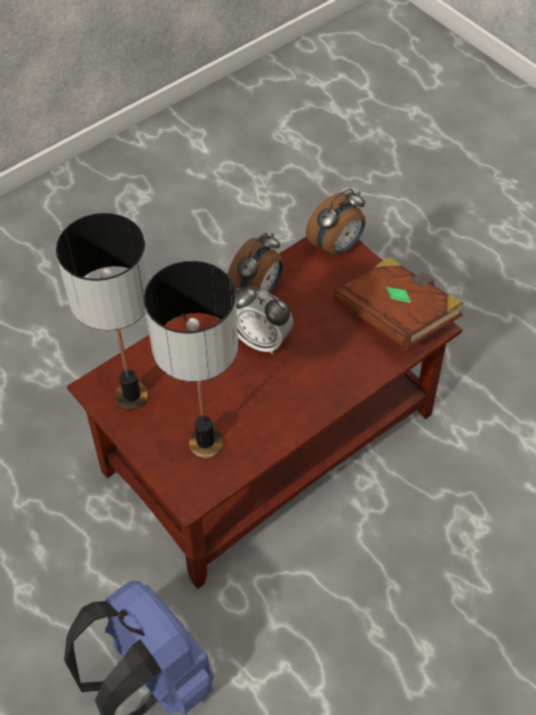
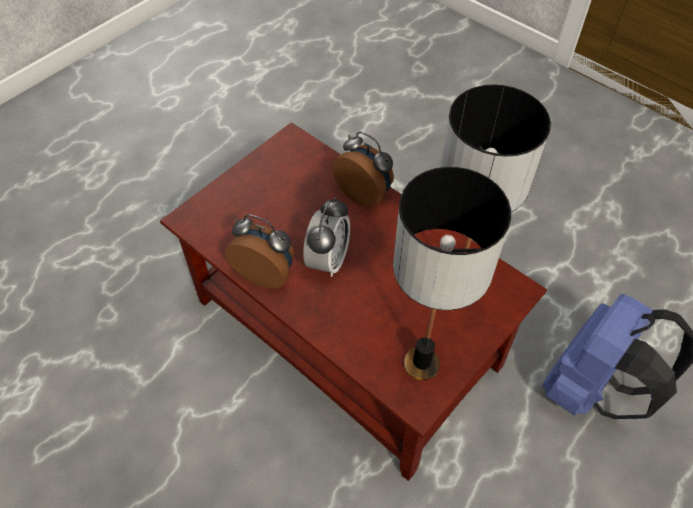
camera: 100 degrees left, 0 degrees up
alarm clock [305,188,366,256] -> alarm clock moved to [332,132,394,207]
brown book [334,257,463,349] -> none

